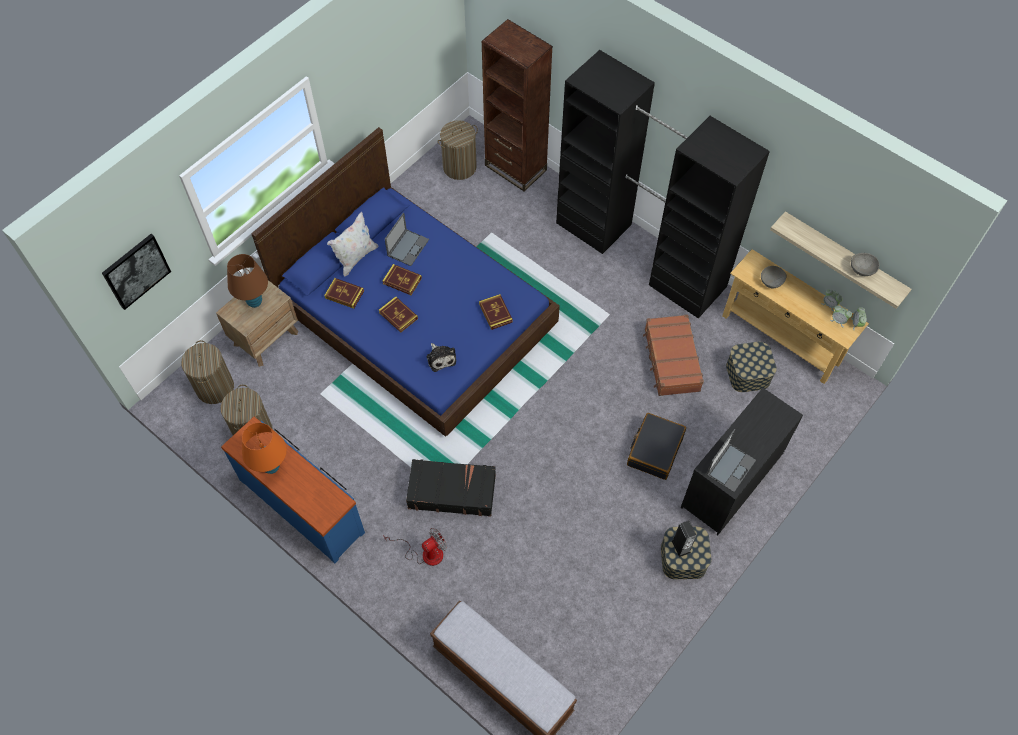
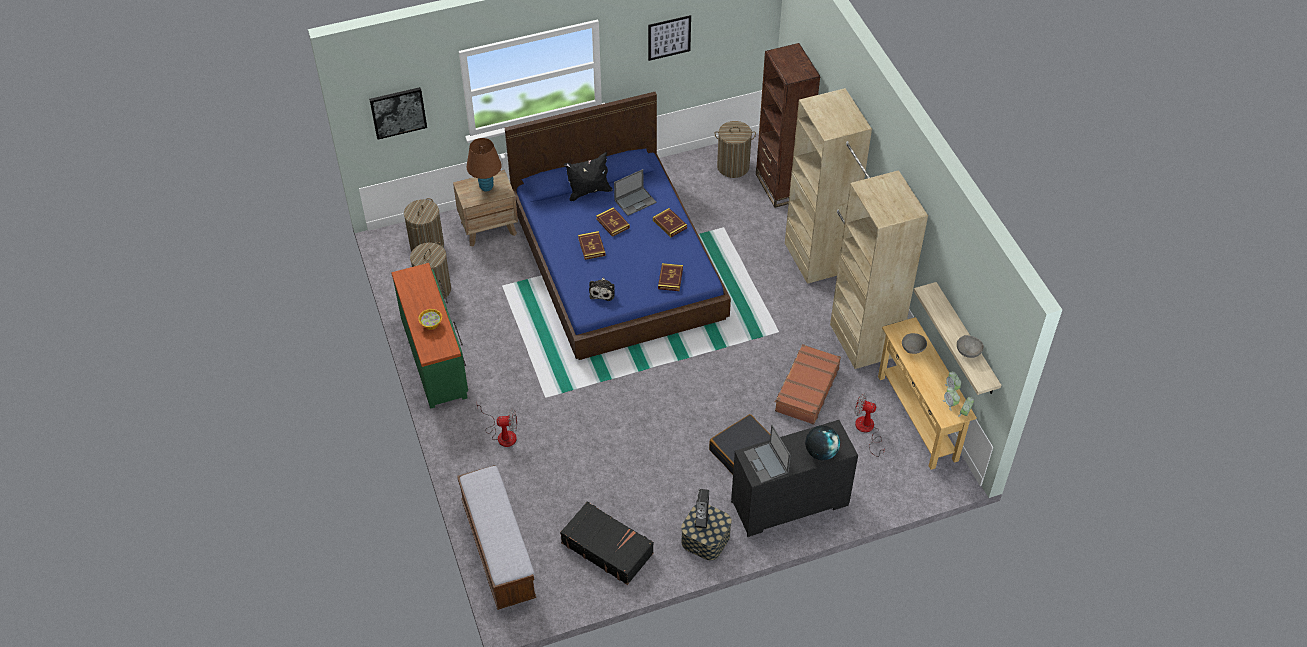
camera: 30 degrees right, 10 degrees down
blue dresser [221,416,365,563] -> green dresser [391,263,468,409]
orange table lamp [242,423,287,474] -> none
book [324,278,364,309] -> book moved to [653,208,687,237]
white pillow [327,211,378,276] -> black pillow [564,152,613,201]
black suitcase [406,459,496,517] -> black suitcase moved to [560,501,654,585]
black wardrobe [556,50,770,319] -> beige wardrobe [785,88,928,369]
laptop [706,429,756,492] -> laptop turned 90 degrees clockwise [744,425,791,483]
storage box [726,342,777,392] -> fan [854,393,886,457]
none -> bowl [418,309,442,330]
none -> picture [648,15,691,61]
none -> globe [805,426,840,460]

